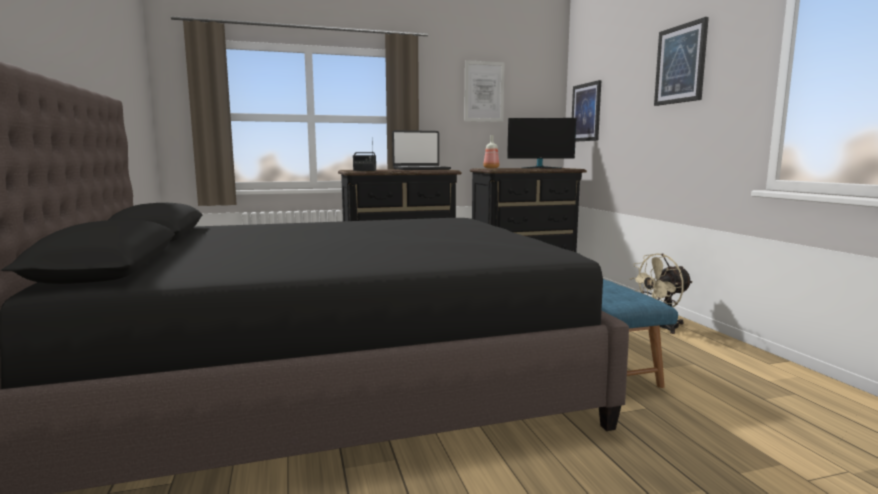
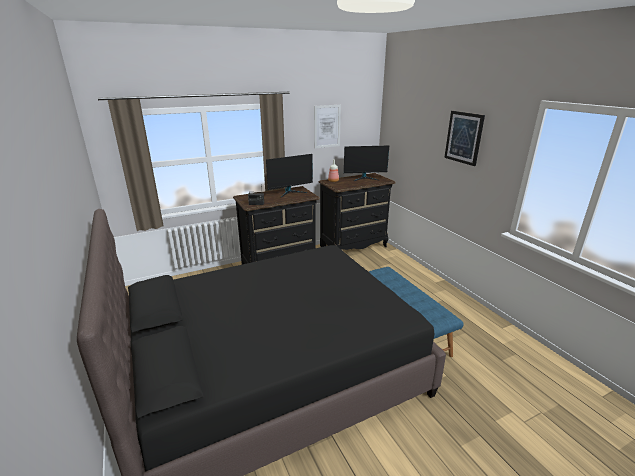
camera: 10 degrees left, 15 degrees up
laptop [392,130,451,170] -> monitor [266,154,313,198]
picture [572,80,601,142] -> none
beige fan [630,253,693,334] -> none

